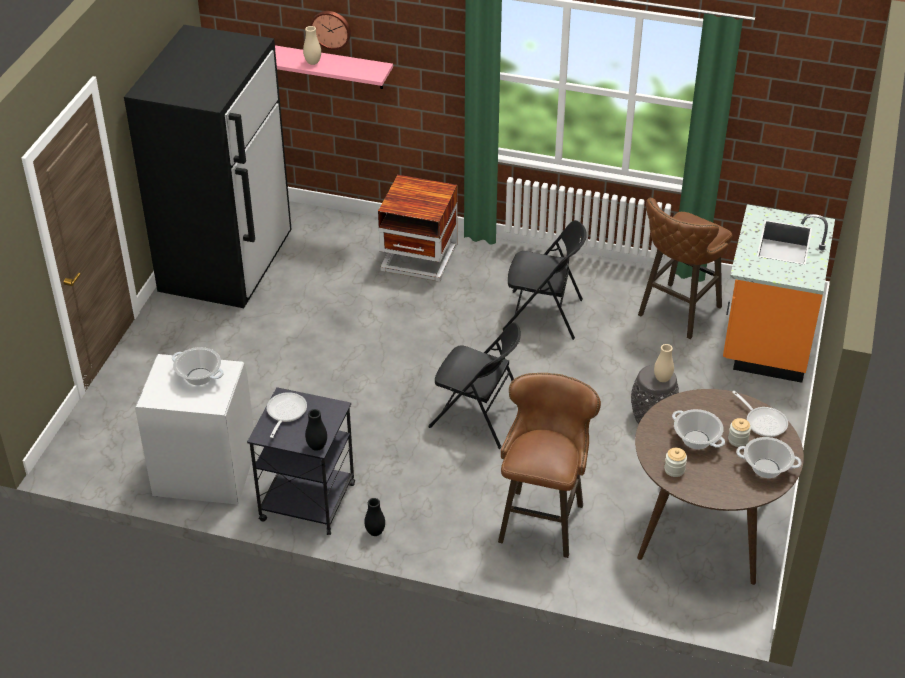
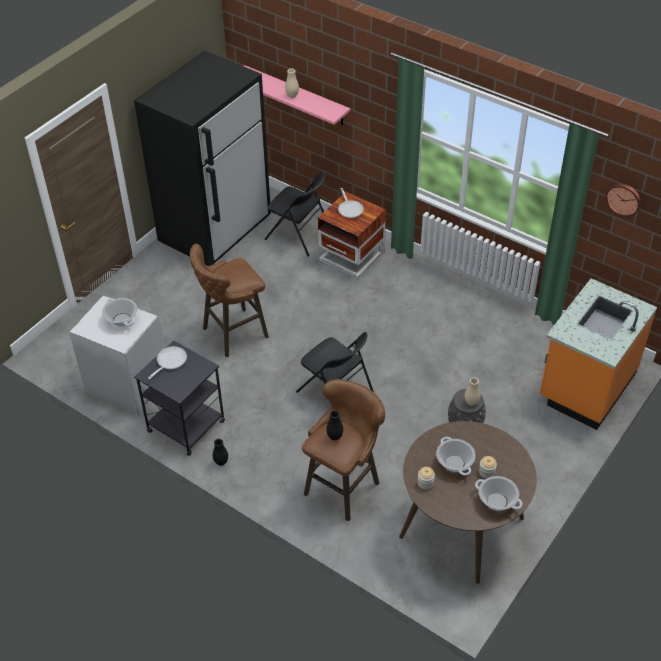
camera: 20 degrees right, 5 degrees up
black vase [305,409,327,451] -> black vase moved to [326,410,343,440]
wall clock [311,11,351,50] -> wall clock moved to [605,184,641,217]
black chair [503,220,587,340] -> black chair moved to [265,172,324,256]
brown stool [638,197,732,339] -> brown stool moved to [190,244,269,357]
frying pan [732,391,788,437] -> frying pan moved to [338,188,364,218]

